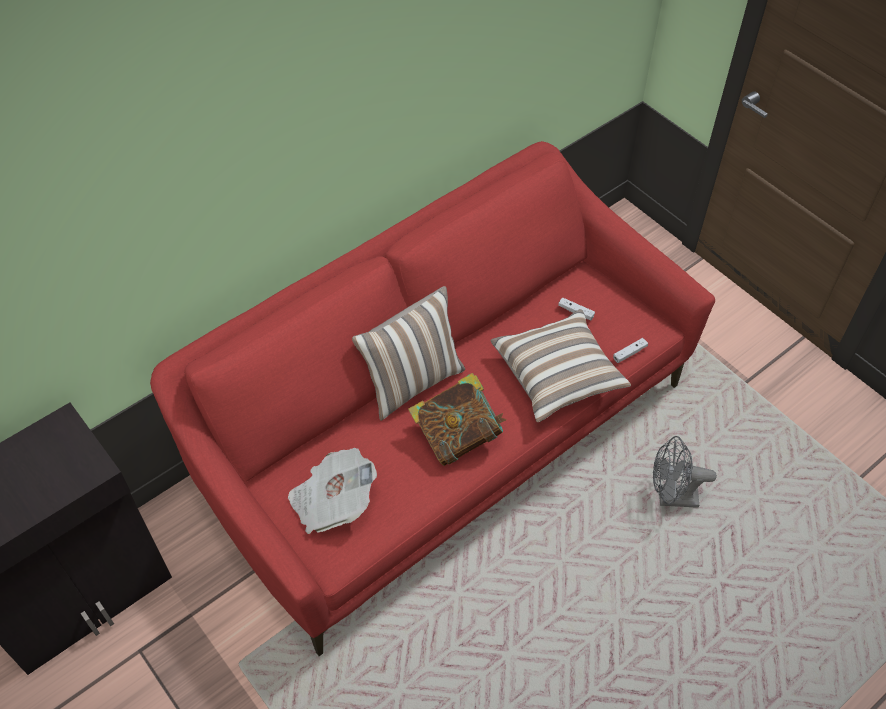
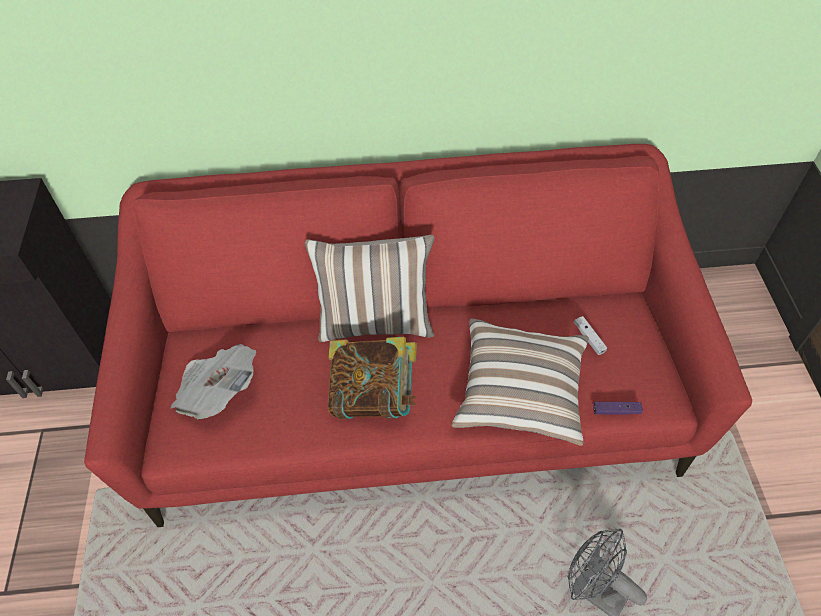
camera: 35 degrees right, 0 degrees up
white game controller [613,338,648,363] -> purple game controller [593,402,643,415]

